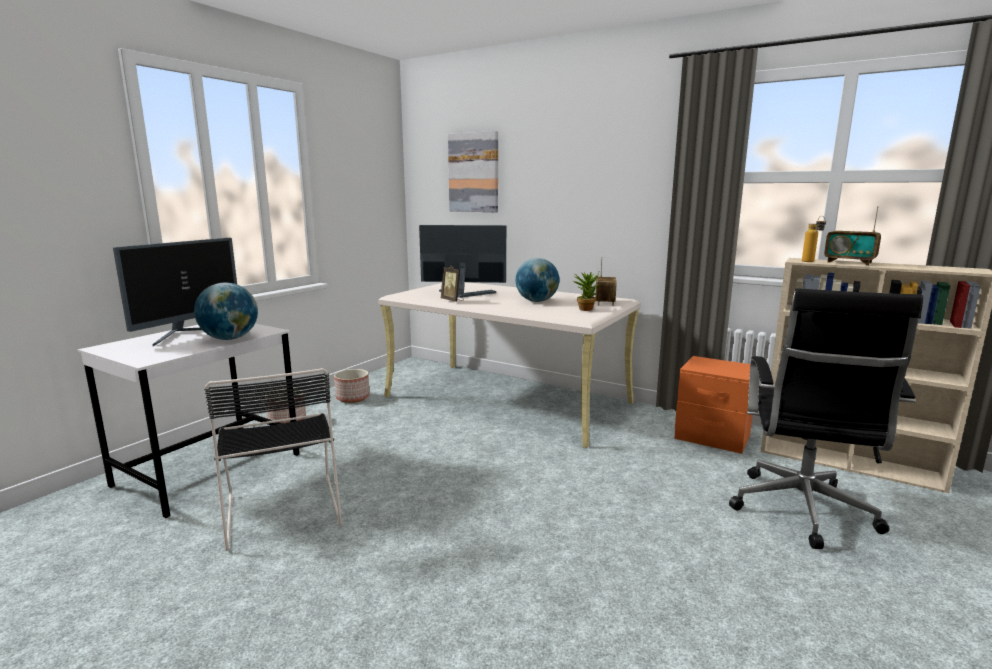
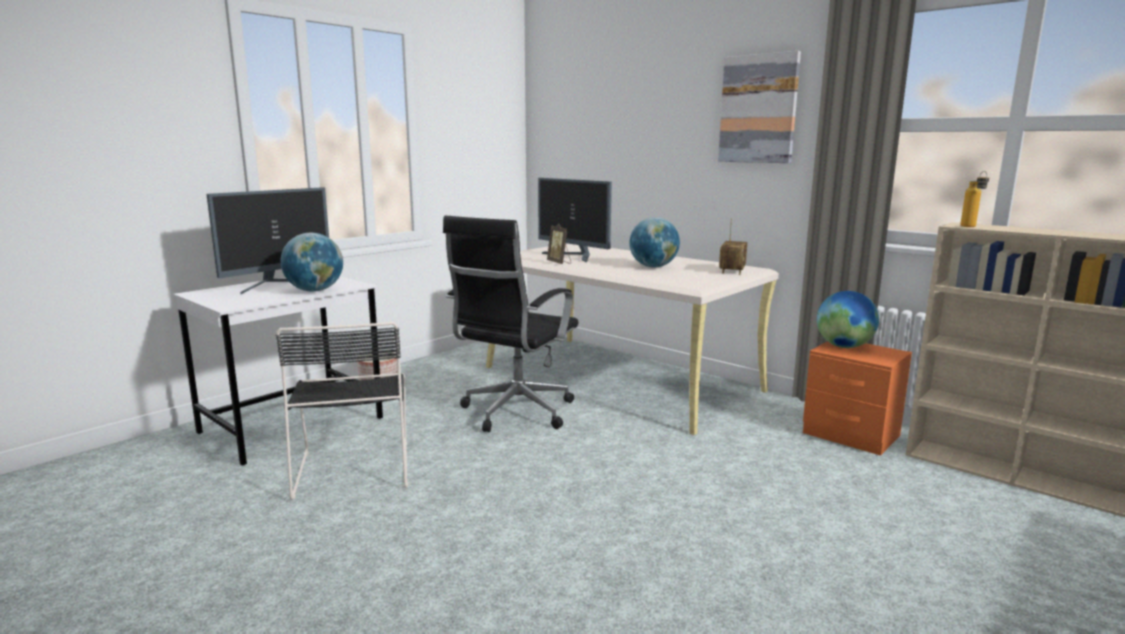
camera: 10 degrees right, 0 degrees up
planter [334,369,370,403] -> none
monitor [419,225,506,298] -> monitor turned 150 degrees counterclockwise [538,178,612,263]
picture [448,131,498,212] -> picture moved to [718,51,801,163]
potted plant [573,272,600,311] -> none
black office chair [729,288,923,549] -> black office chair moved to [443,216,578,432]
radio [824,206,881,265] -> none
none -> globe [817,291,879,348]

